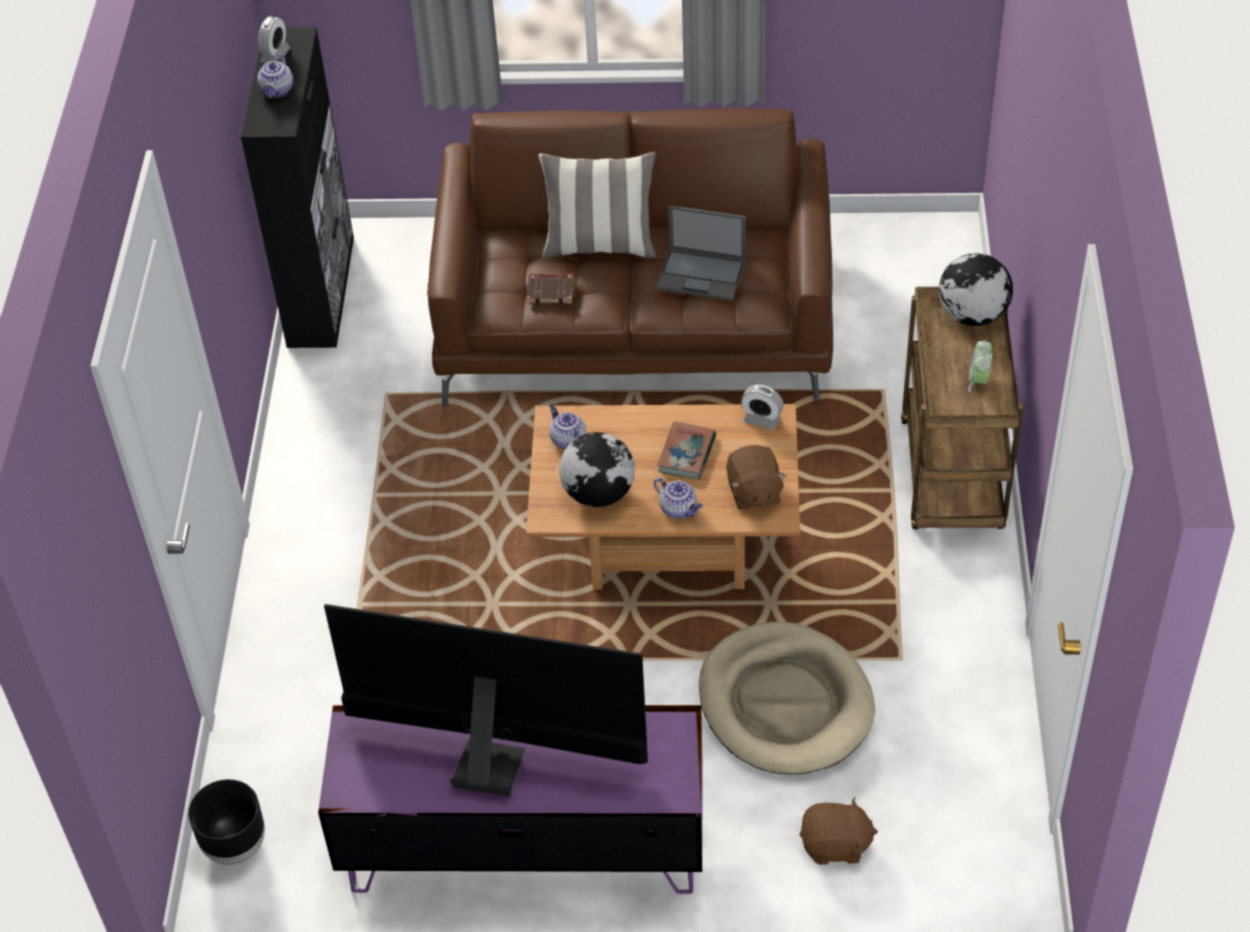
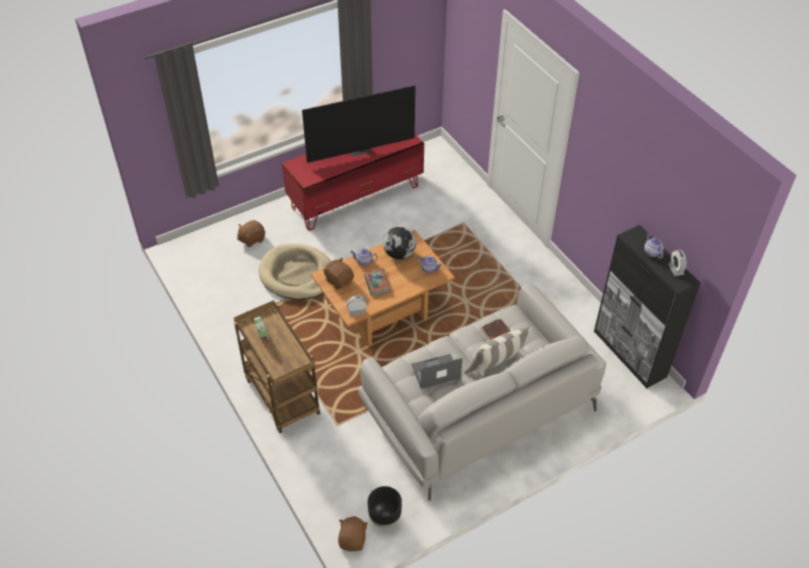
camera: 145 degrees right, 0 degrees up
black planter [188,779,265,865] -> black planter moved to [368,486,402,528]
purple tv stand [318,705,703,894] -> red tv stand [282,134,424,231]
brown sofa [427,108,833,407] -> grey sofa [358,283,606,501]
globe [939,253,1013,326] -> none
none -> brown plush toy [338,516,368,552]

